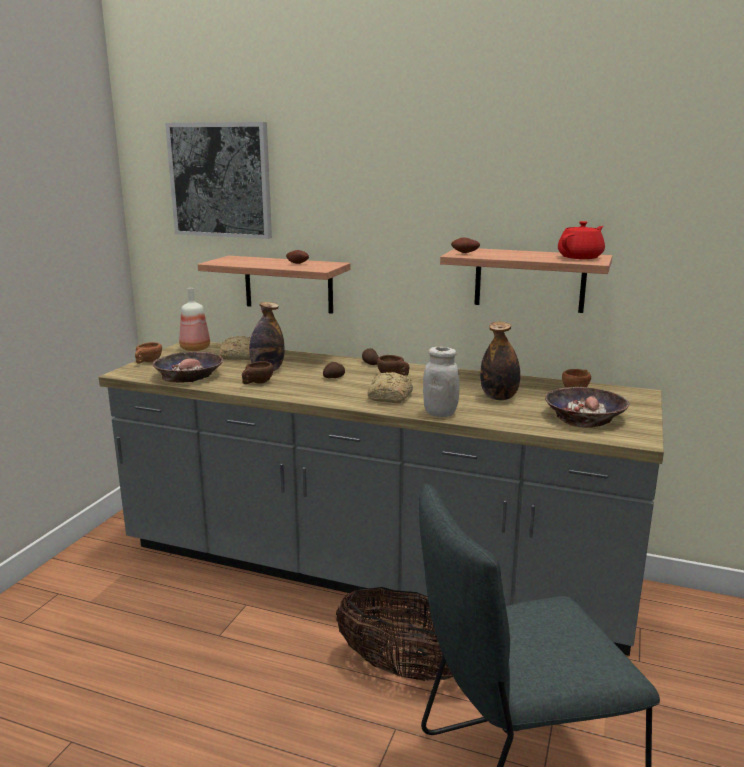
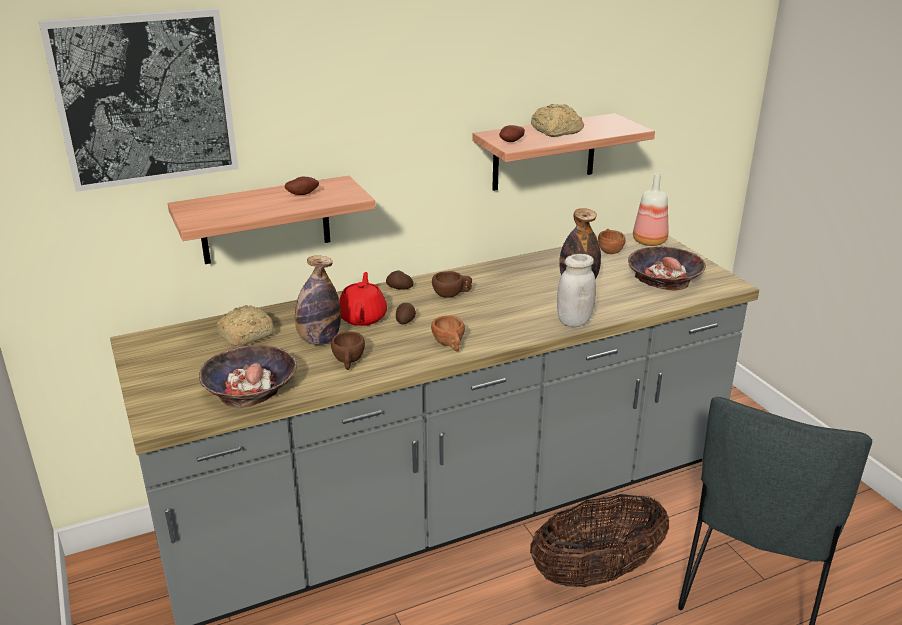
camera: 45 degrees left, 10 degrees up
brown cup [135,342,162,364] -> brown cup moved to [431,315,465,351]
bottle [179,288,210,351] -> bottle moved to [633,173,668,246]
bread [367,372,413,403] -> bread moved to [531,104,584,137]
red teapot [558,221,605,259] -> red teapot moved to [339,272,387,326]

